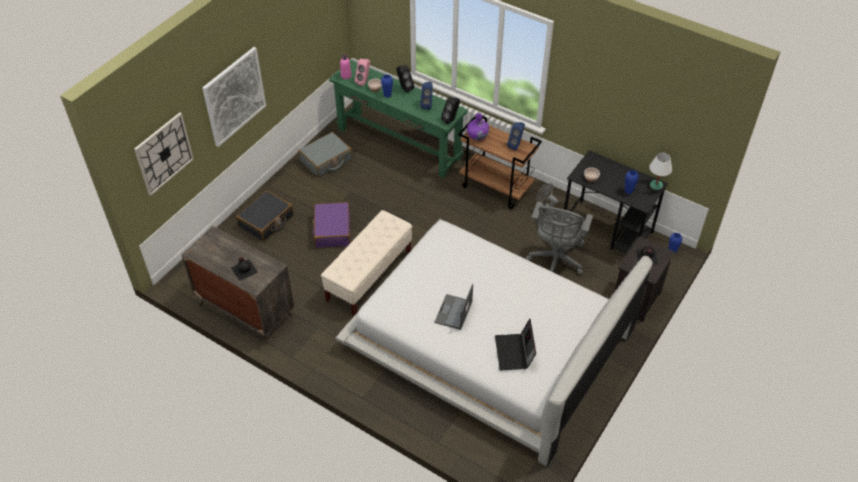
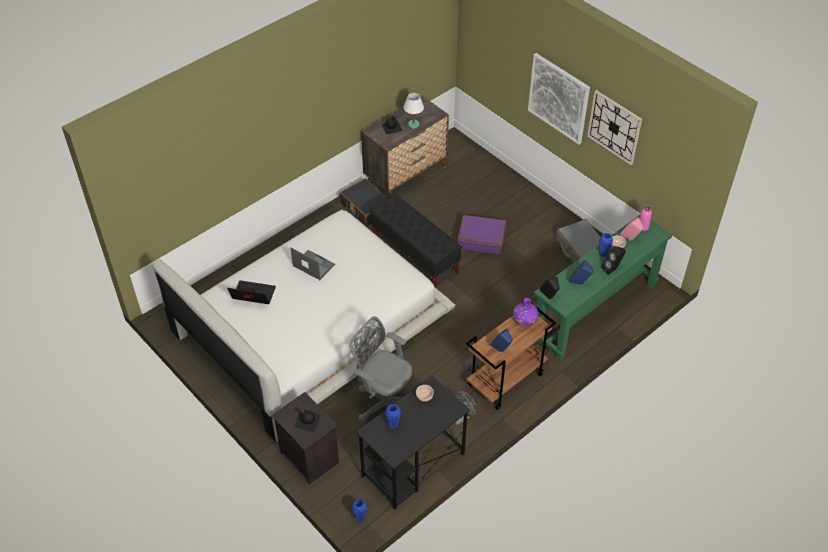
camera: 105 degrees right, 0 degrees up
wall clock [134,112,194,196] -> wall clock moved to [587,90,642,165]
black suitcase [236,191,294,241] -> black suitcase moved to [340,178,389,226]
beige bench [321,210,412,316] -> black bench [370,195,462,288]
white table lamp [649,153,672,190] -> white table lamp moved to [404,93,424,128]

